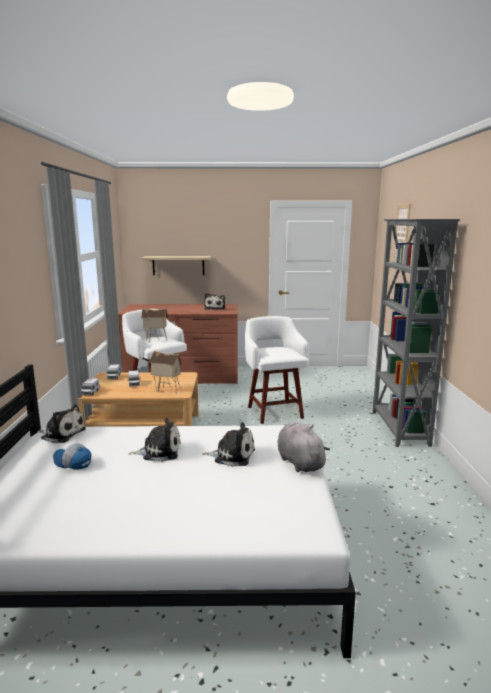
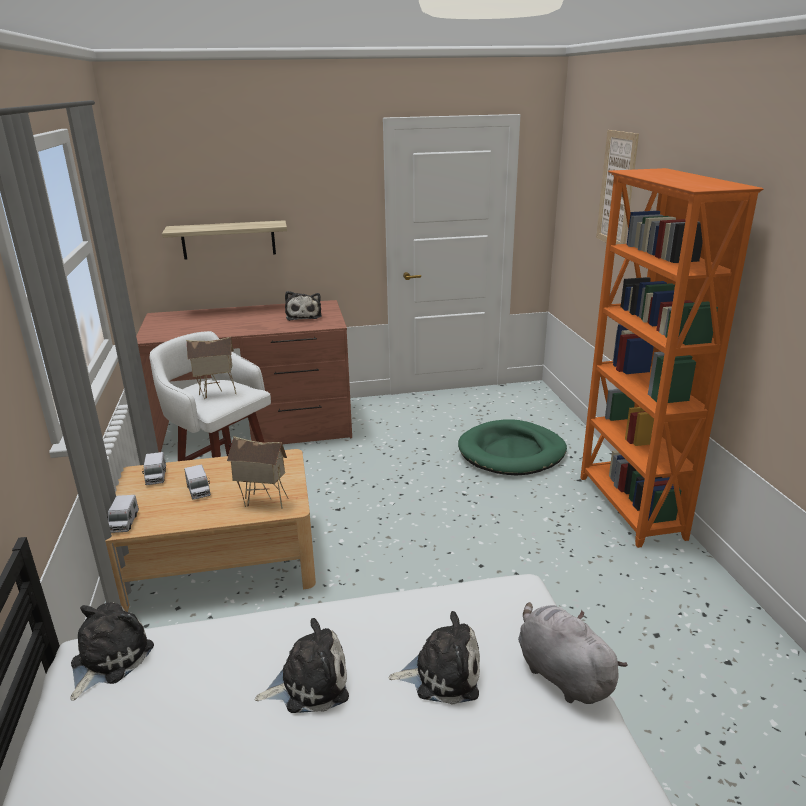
camera: 10 degrees left, 10 degrees up
plush toy [37,404,86,443] -> plush toy turned 75 degrees counterclockwise [70,602,154,701]
cap [53,444,91,470] -> none
white stool [245,316,309,424] -> none
grey bookcase [373,219,460,447] -> orange bookcase [580,168,764,548]
none -> green dog bed [458,419,567,475]

